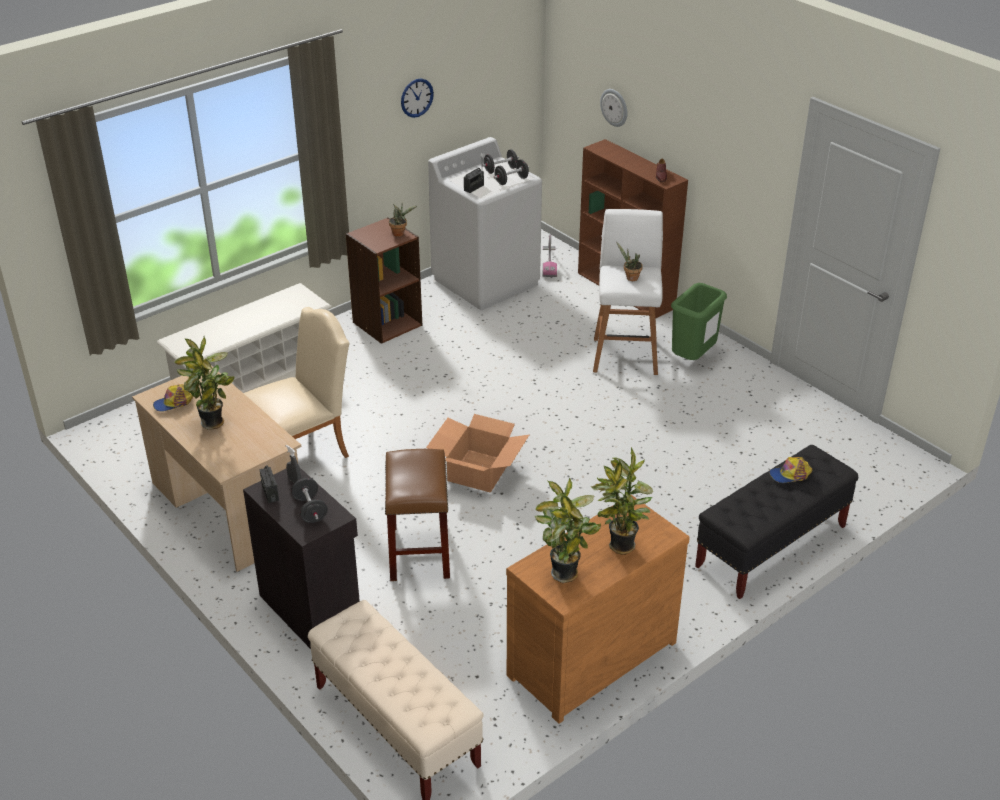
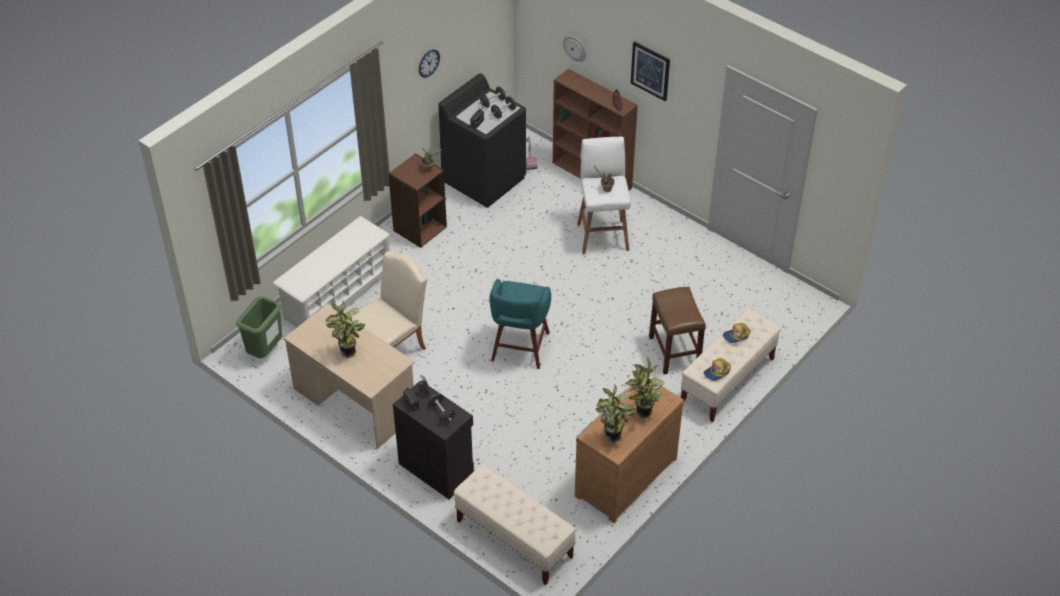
camera: 10 degrees left, 10 degrees up
cap [153,384,194,412] -> cap moved to [704,358,731,381]
brown stool [385,449,450,581] -> brown stool moved to [649,286,706,374]
cardboard box [426,414,530,493] -> turquoise stool [489,279,551,369]
white washing machine [428,137,542,310] -> black washing machine [438,73,526,207]
green trash can [671,283,727,360] -> green trash can moved to [236,296,282,358]
black bench [695,445,858,599] -> beige bench [681,309,781,422]
none -> picture [631,41,670,101]

